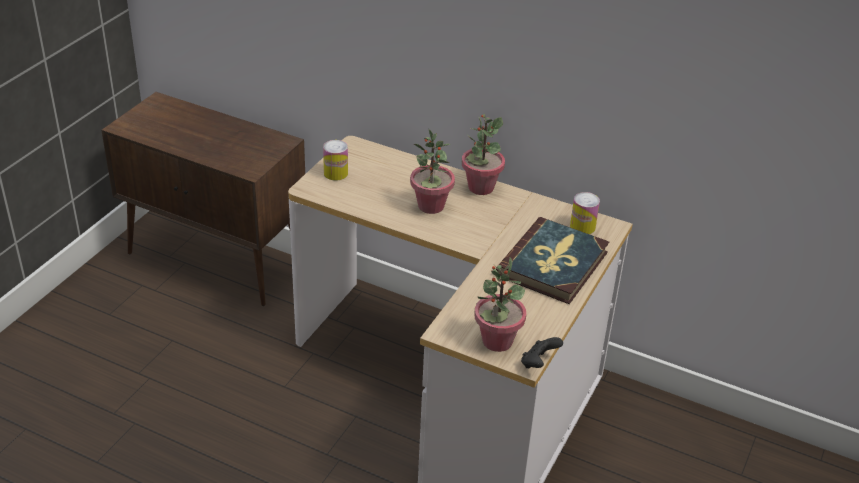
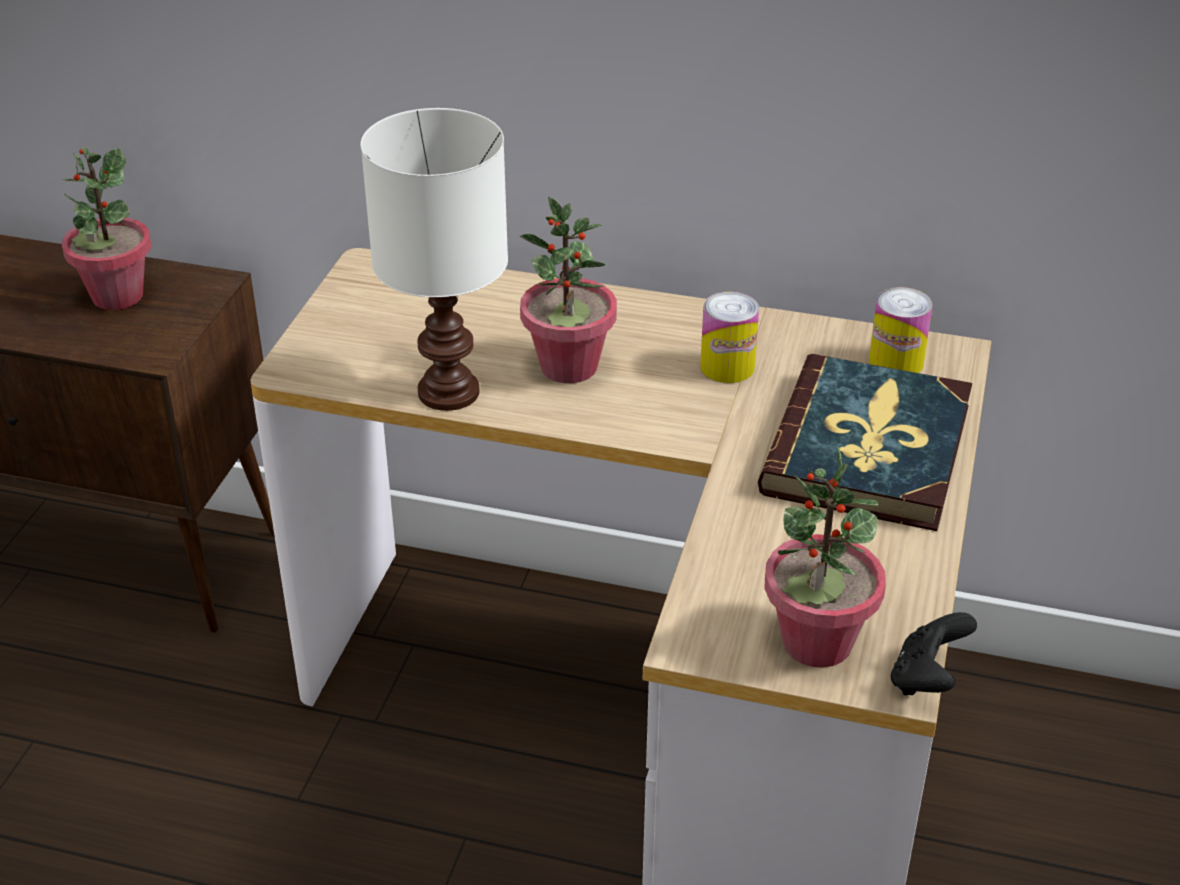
camera: 10 degrees left, 0 degrees up
can [323,140,348,181] -> can moved to [700,292,759,383]
potted plant [462,114,505,195] -> potted plant moved to [62,147,151,310]
none -> white table lamp [361,108,508,411]

